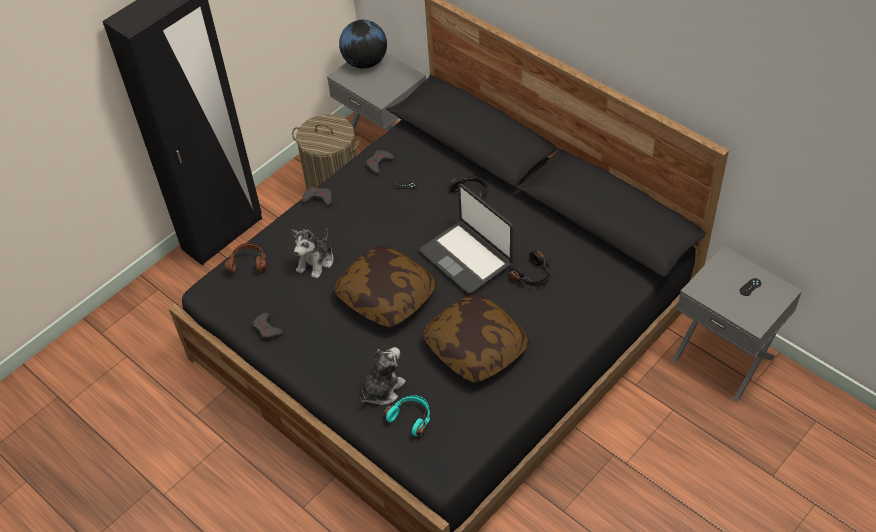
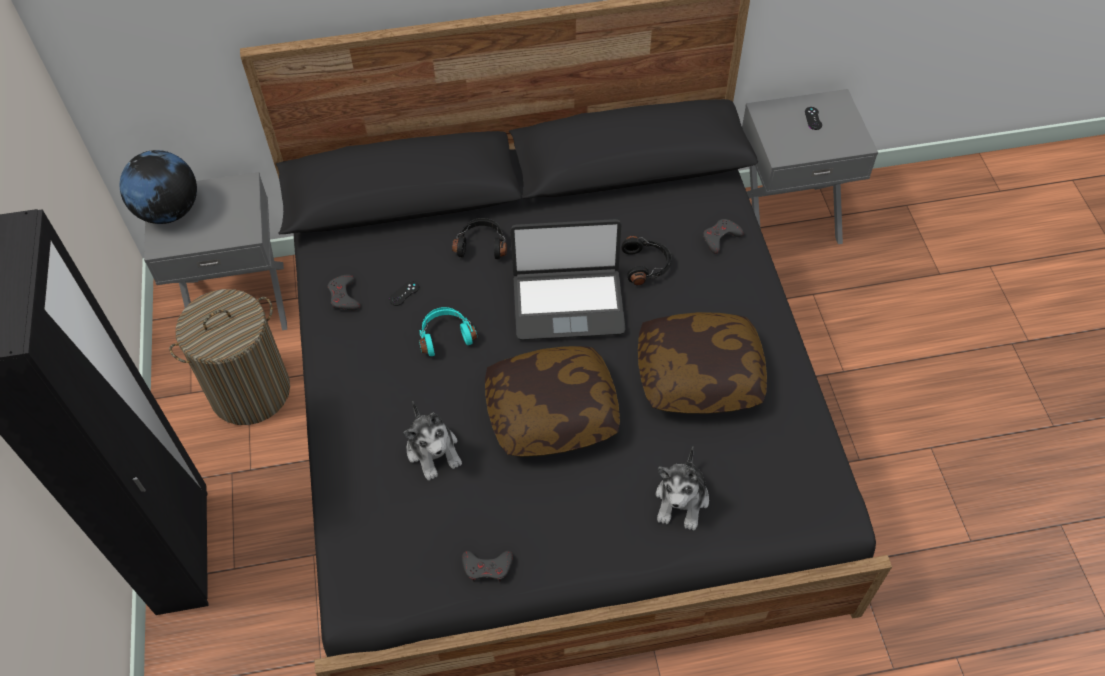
camera: 55 degrees left, 5 degrees up
brown headphones [225,243,267,274] -> none
grey game controller [302,187,332,206] -> grey game controller moved to [703,219,744,254]
plush toy [360,347,406,405] -> plush toy turned 150 degrees counterclockwise [656,447,709,531]
turquoise headphones [384,395,430,436] -> turquoise headphones moved to [419,307,477,356]

